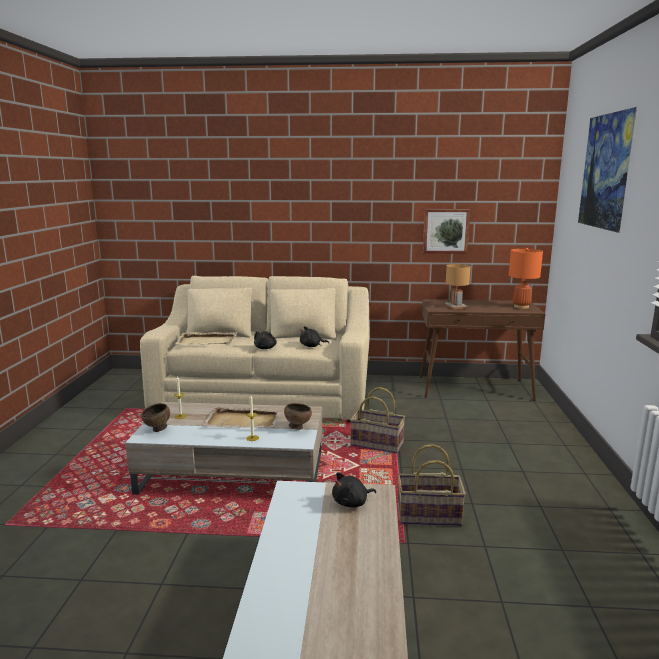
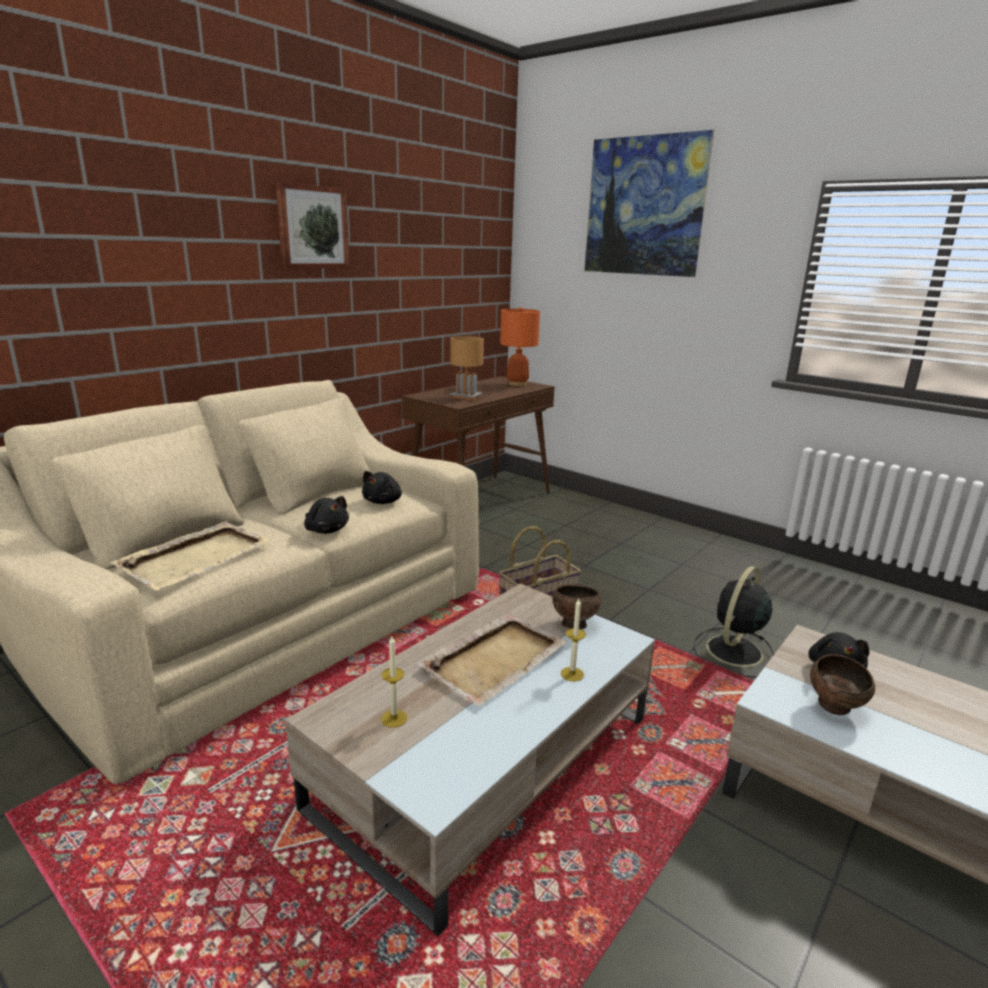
camera: 55 degrees left, 5 degrees up
brown bowl [141,403,170,432] -> brown bowl moved to [810,654,875,715]
basket [398,444,466,526] -> black fan [693,566,774,678]
picture [423,209,470,254] -> picture moved to [275,182,350,269]

